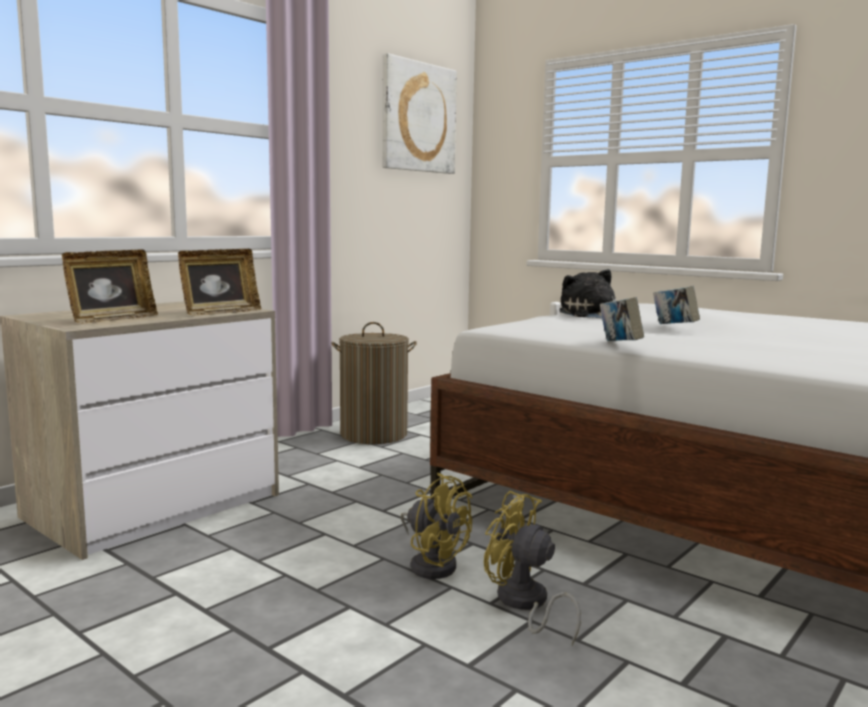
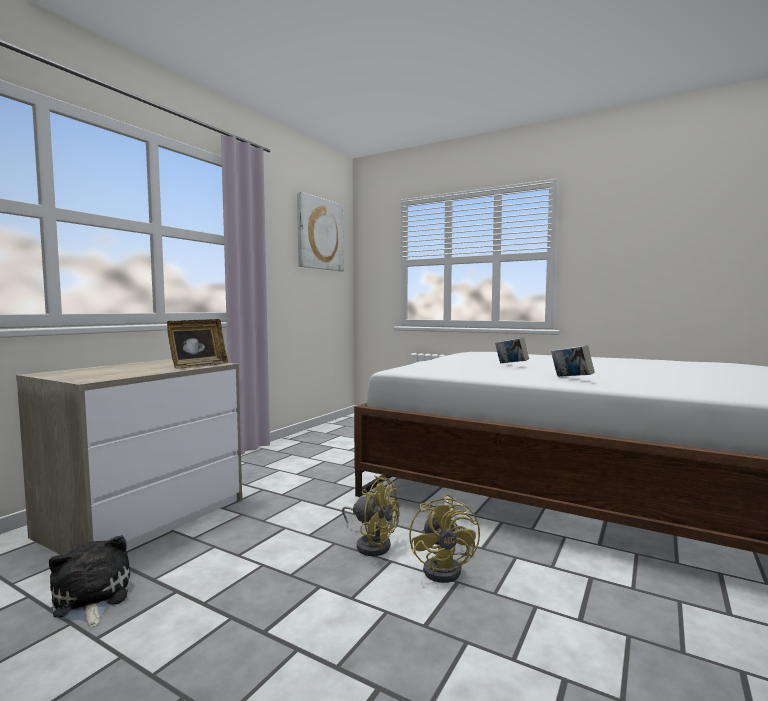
camera: 10 degrees left, 5 degrees down
picture frame [62,249,158,323] -> none
laundry basket [331,322,417,444] -> none
yellow fan [484,491,581,645] -> yellow fan turned 120 degrees counterclockwise [409,494,480,583]
plush toy [559,269,616,318] -> plush toy moved to [49,535,130,627]
book [600,297,644,341] -> book moved to [551,345,595,377]

